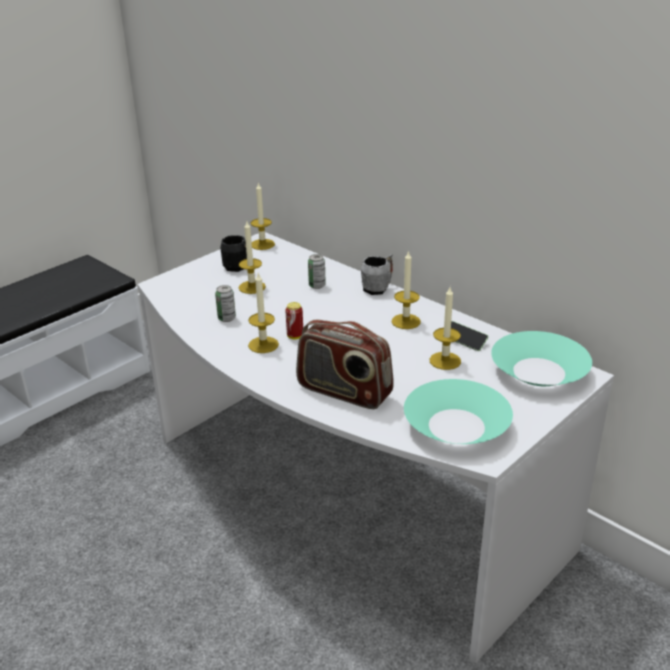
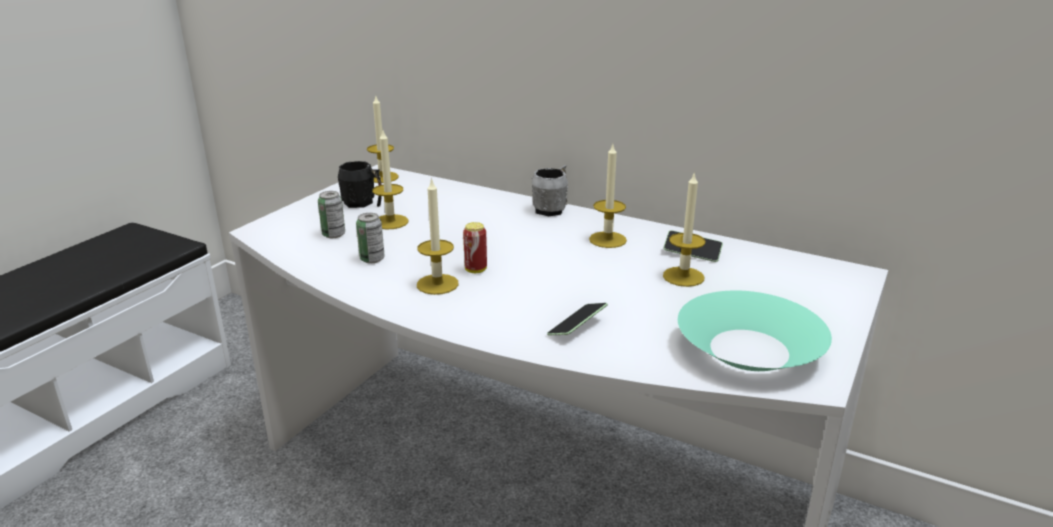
camera: 15 degrees left, 5 degrees down
radio [296,320,394,409] -> phone [547,303,608,335]
can [308,254,326,289] -> can moved to [318,191,345,238]
turquoise bowl [491,331,592,386] -> none

